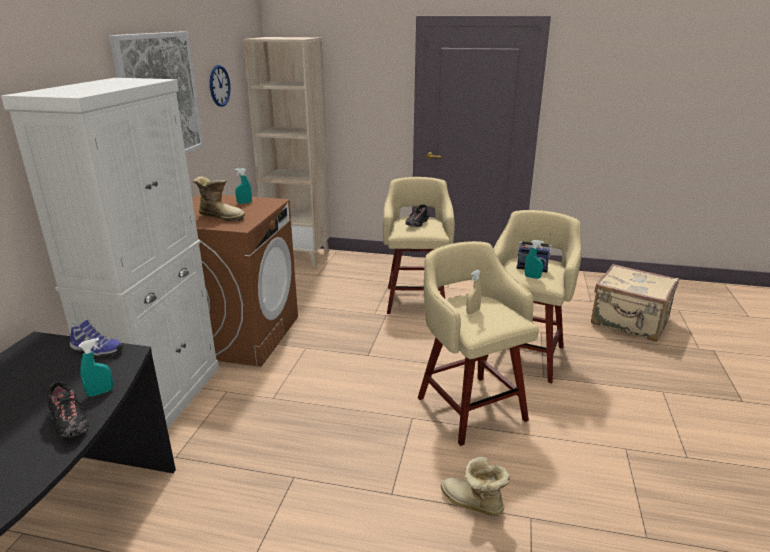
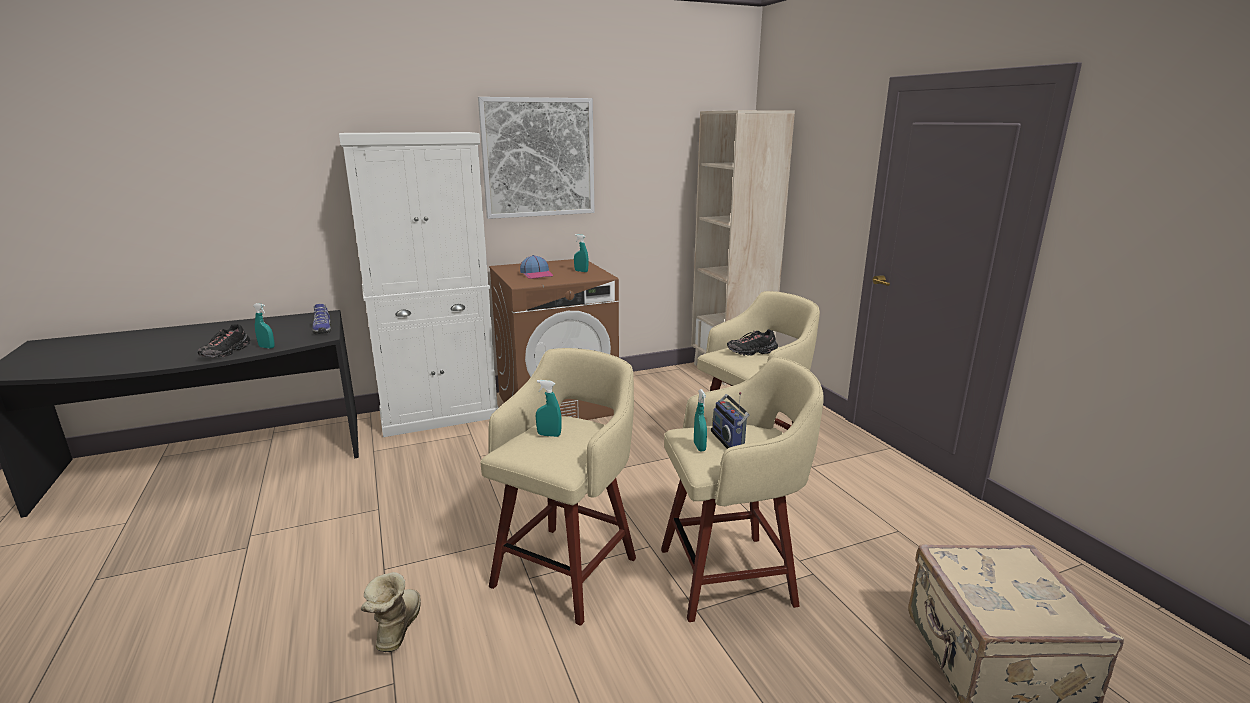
camera: 55 degrees right, 5 degrees down
boot [193,176,245,221] -> cap [520,255,553,279]
wall clock [210,65,231,107] -> none
beige spray bottle [466,270,482,314] -> turquoise spray bottle [536,380,562,437]

